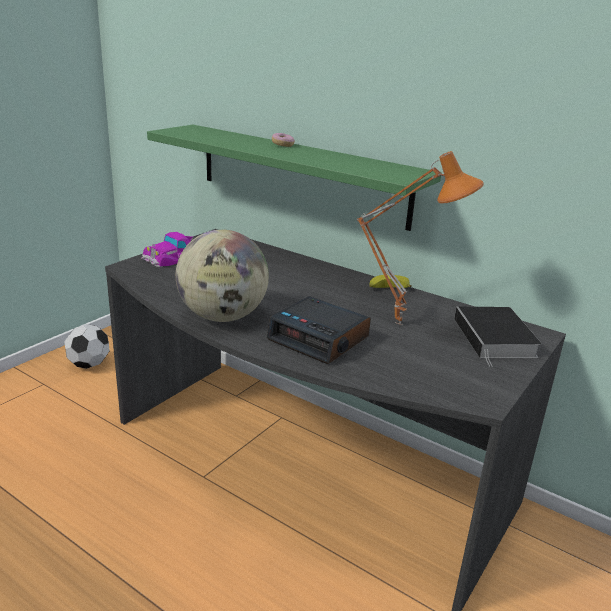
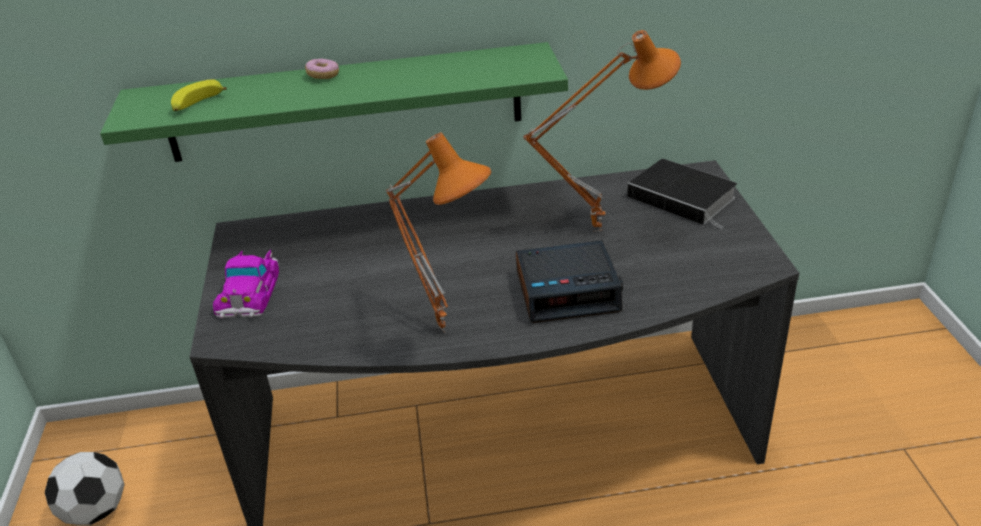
camera: 40 degrees left, 10 degrees up
globe [176,230,269,322] -> orange table lamp [386,132,492,333]
banana [369,275,412,288] -> banana moved to [171,79,227,111]

